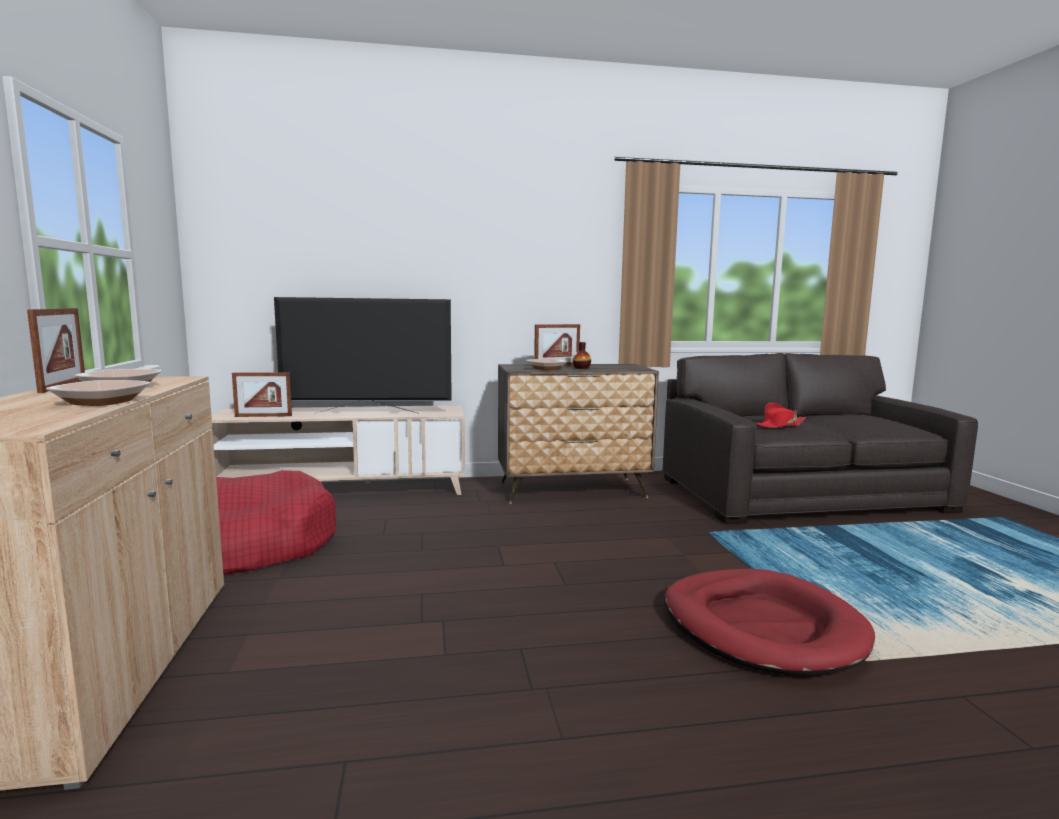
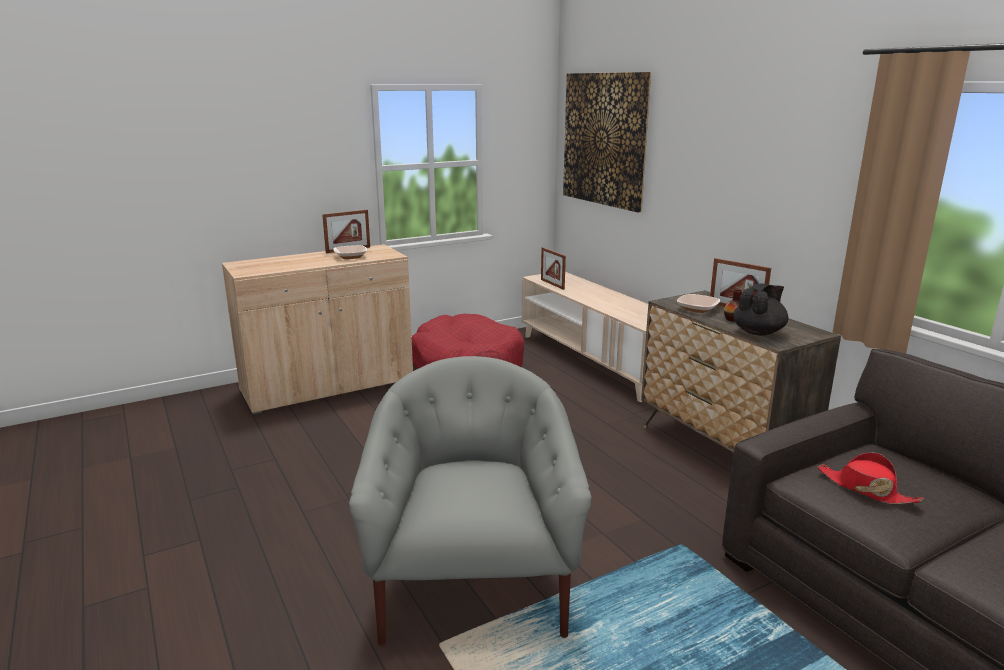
camera: 70 degrees right, 10 degrees up
bowl [46,380,151,406] -> none
television [274,297,452,413] -> none
red dog bed [665,569,875,676] -> grey armchair [349,356,592,646]
none -> picture [563,72,651,212]
none -> black teapot [733,283,788,335]

